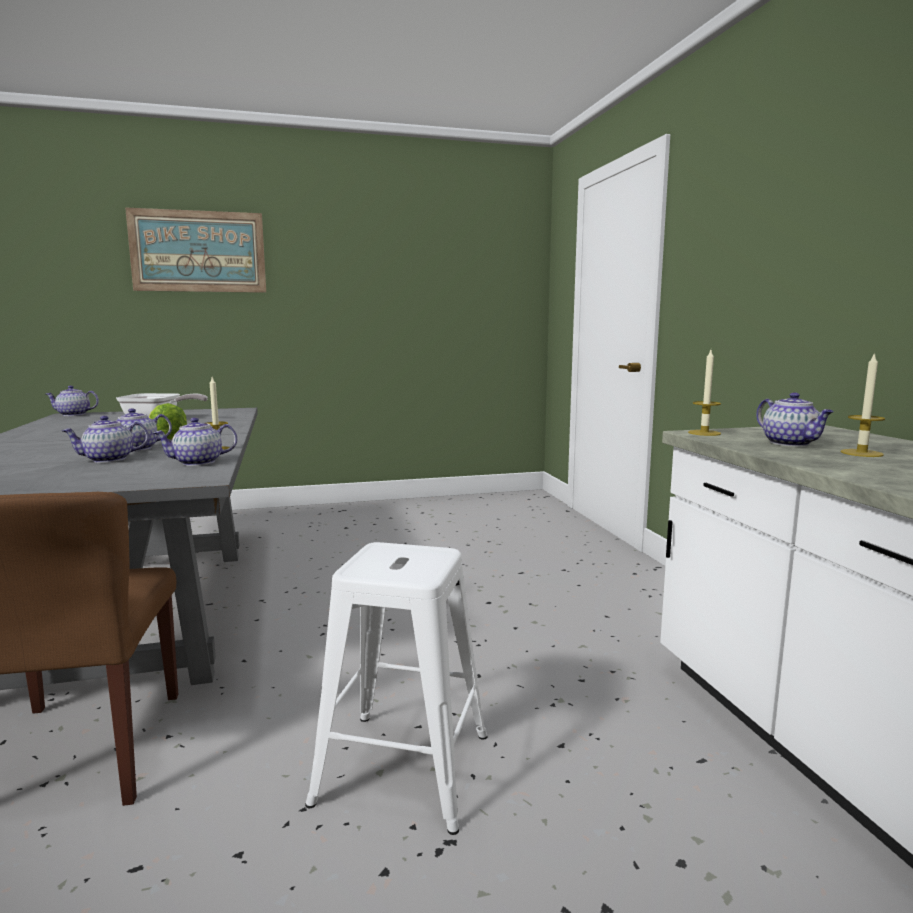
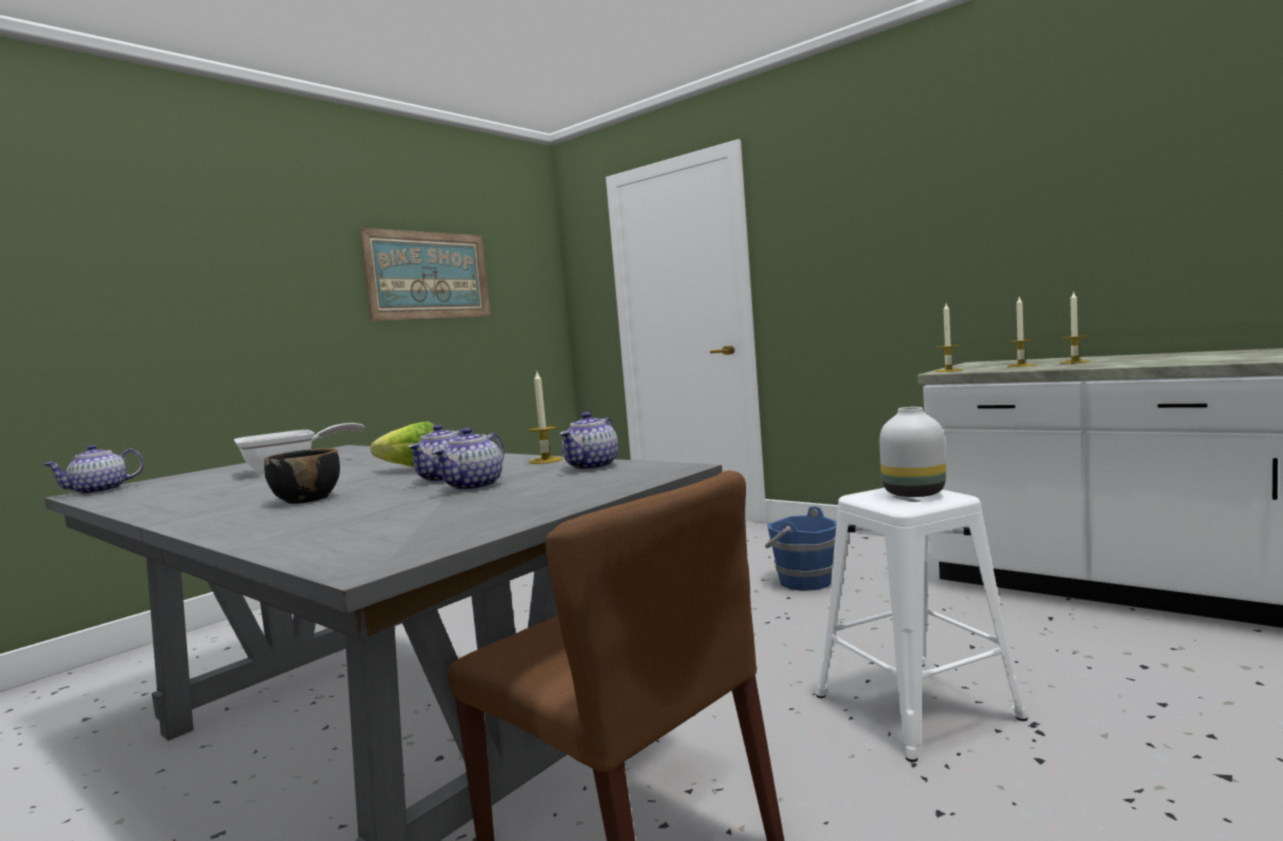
camera: 35 degrees left, 5 degrees down
picture [125,208,266,293] -> picture moved to [359,228,490,321]
teapot [756,392,834,447] -> candle [1007,297,1036,367]
none -> black bowl [264,448,340,504]
none -> blue bucket [765,506,837,591]
none -> white vase [879,407,946,497]

